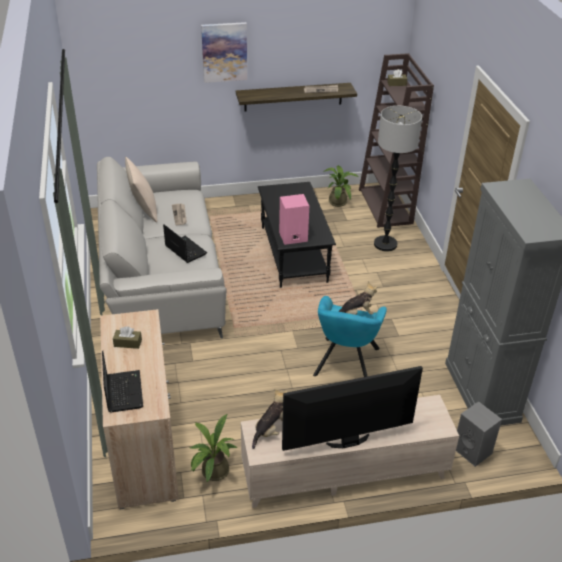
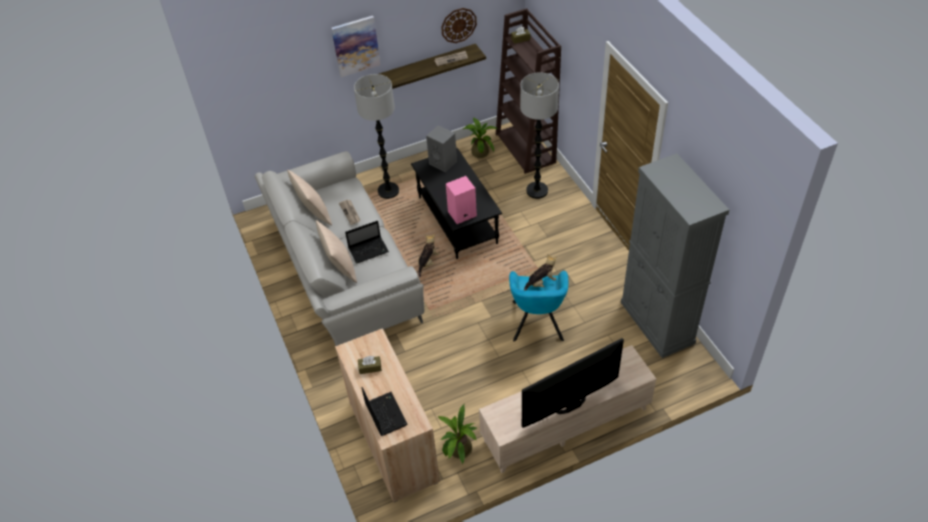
camera: 10 degrees left, 10 degrees up
laptop [163,224,207,263] -> laptop turned 120 degrees clockwise [345,221,389,264]
plush toy [252,389,288,449] -> plush toy moved to [418,234,439,277]
grey speaker [456,401,502,467] -> grey speaker moved to [426,125,457,172]
none -> beige pillow [316,220,357,283]
none -> floor lamp [354,74,399,199]
none -> wall clock [441,8,477,43]

